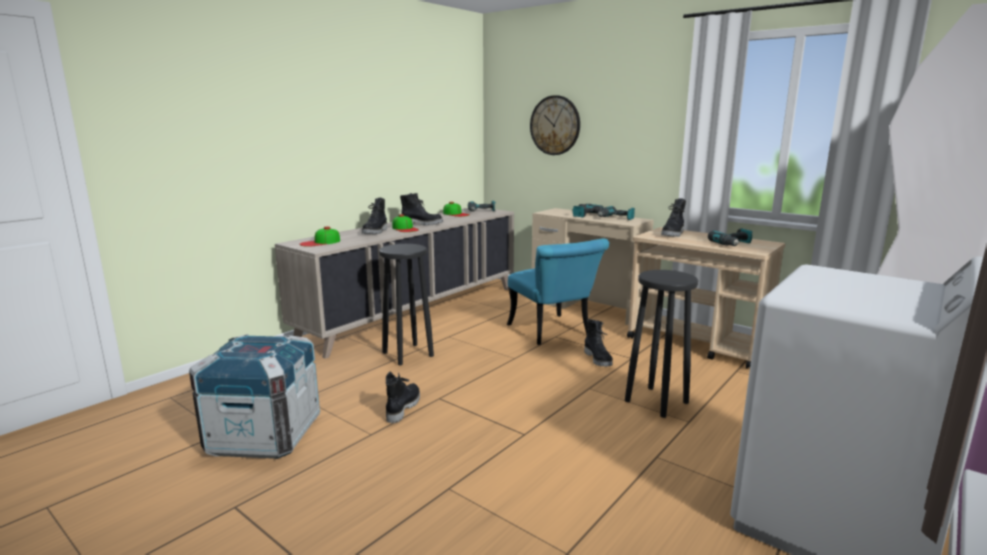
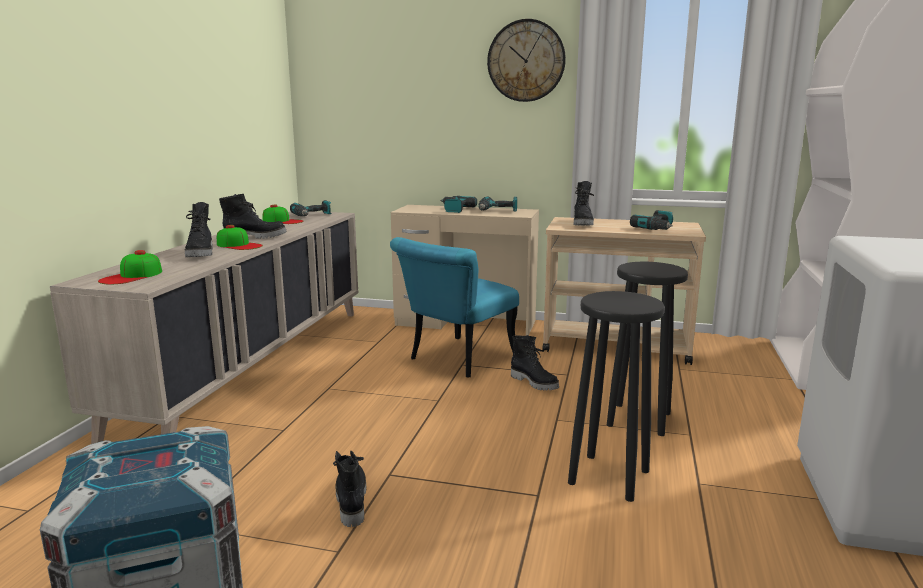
camera: 25 degrees left, 0 degrees up
black stool [379,244,434,365] -> black stool moved to [568,291,665,502]
turquoise chair [507,239,609,345] -> turquoise chair turned 90 degrees clockwise [390,237,519,378]
wall clock [530,95,580,155] -> wall clock moved to [487,19,566,102]

